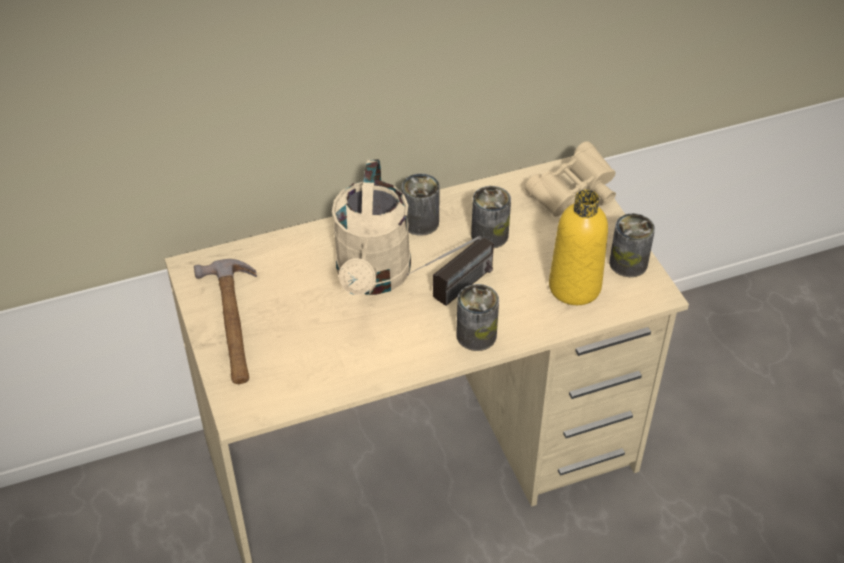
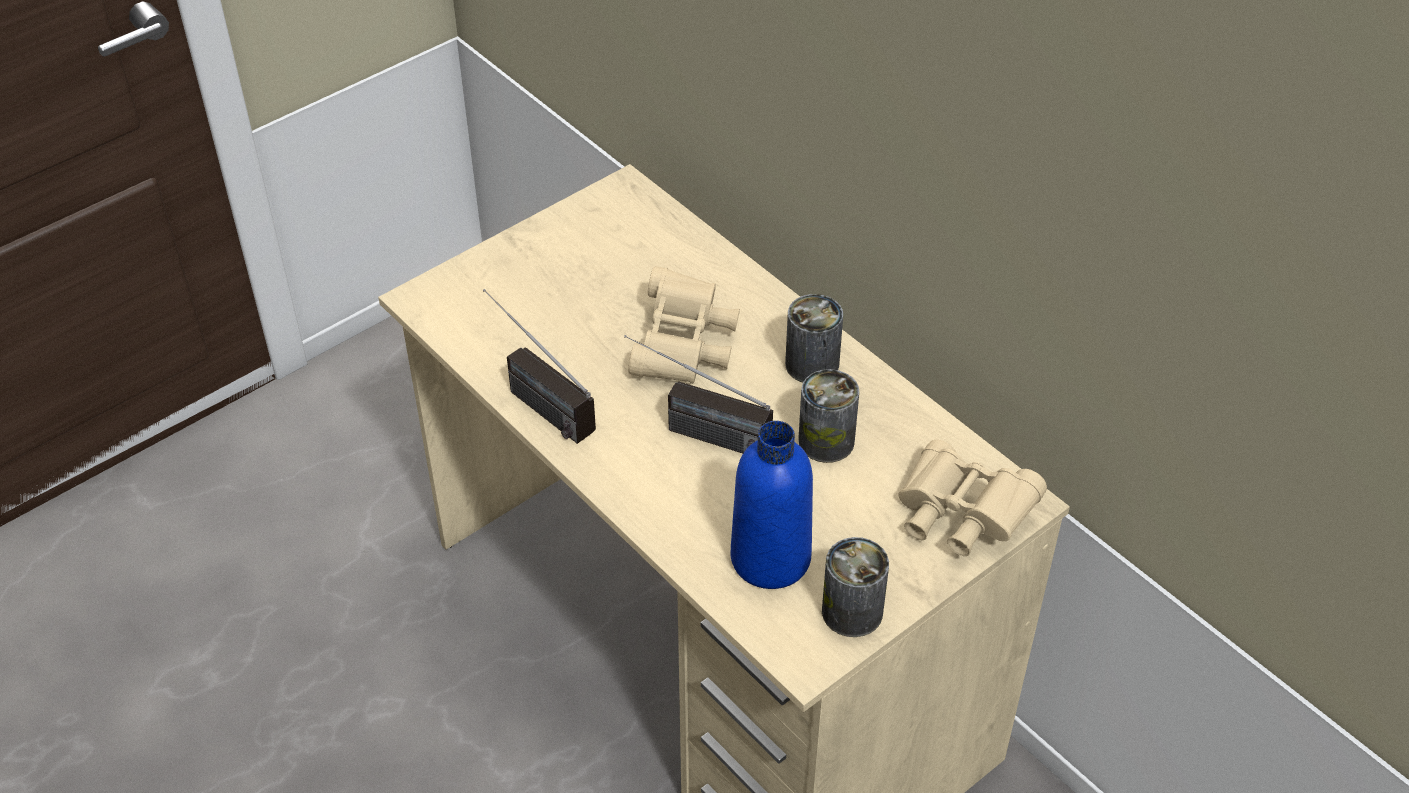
camera: 70 degrees right, 0 degrees up
hammer [194,259,257,384] -> none
beige watering can [332,159,411,295] -> beige binoculars [628,266,740,384]
can [456,284,499,351] -> none
yellow bottle [549,190,608,305] -> blue bottle [731,421,813,589]
none -> radio [483,289,596,444]

